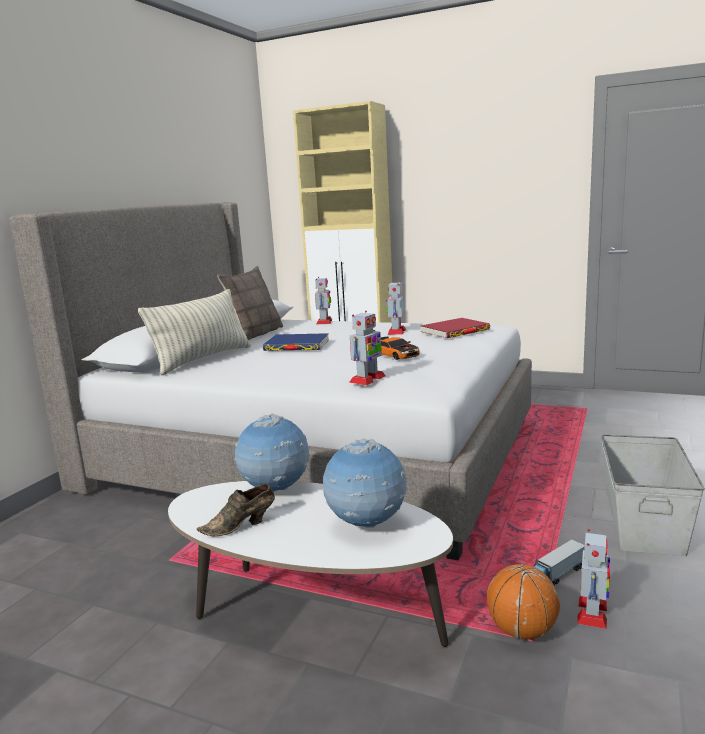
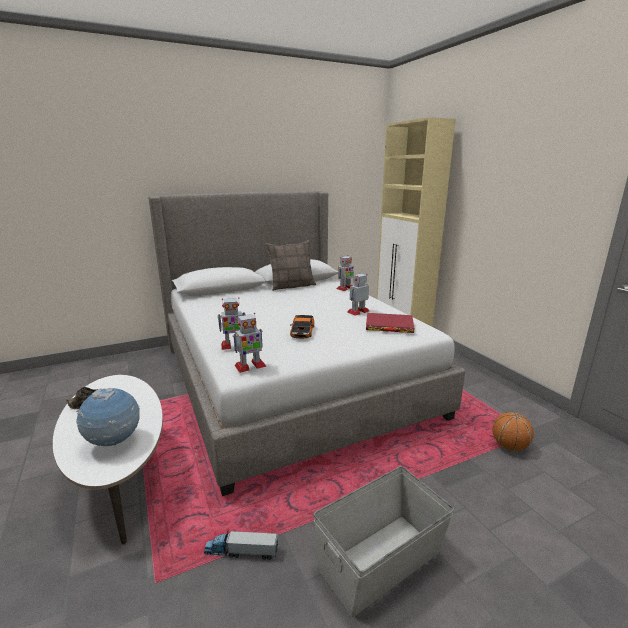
camera: 40 degrees right, 5 degrees up
pillow [138,289,251,376] -> none
globe [235,414,310,492] -> none
blue book [263,333,329,351] -> none
basketball [487,564,560,639] -> basketball moved to [493,412,534,451]
toy robot [577,529,610,629] -> toy robot moved to [233,313,266,373]

